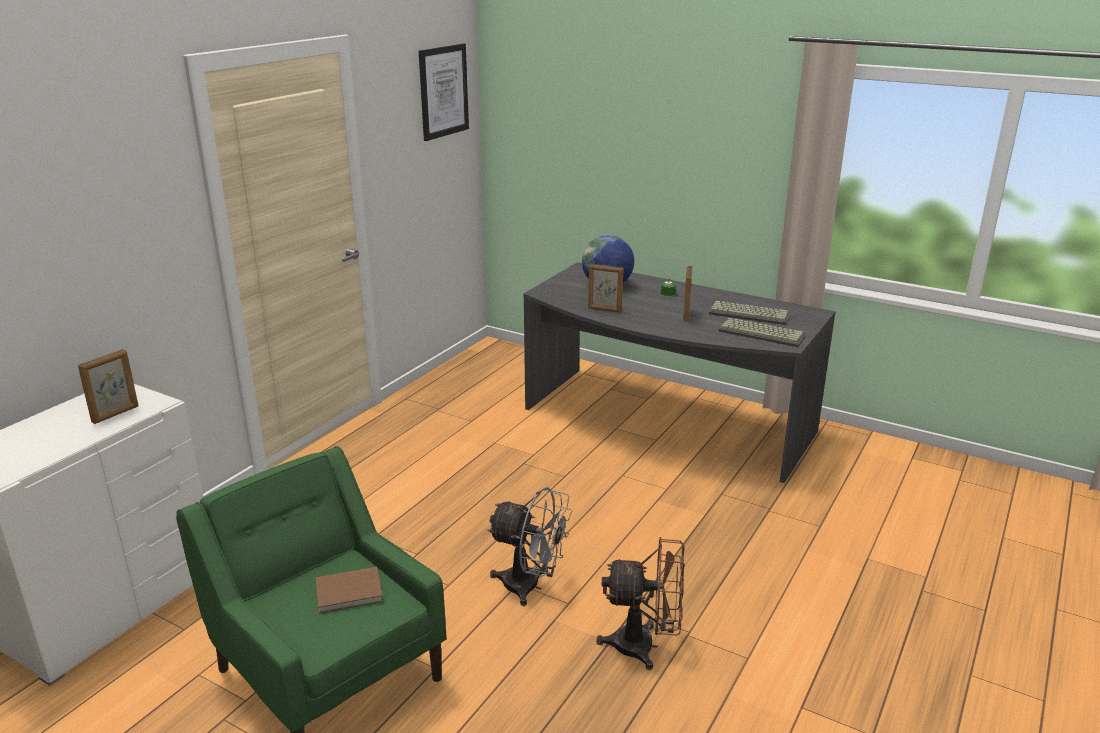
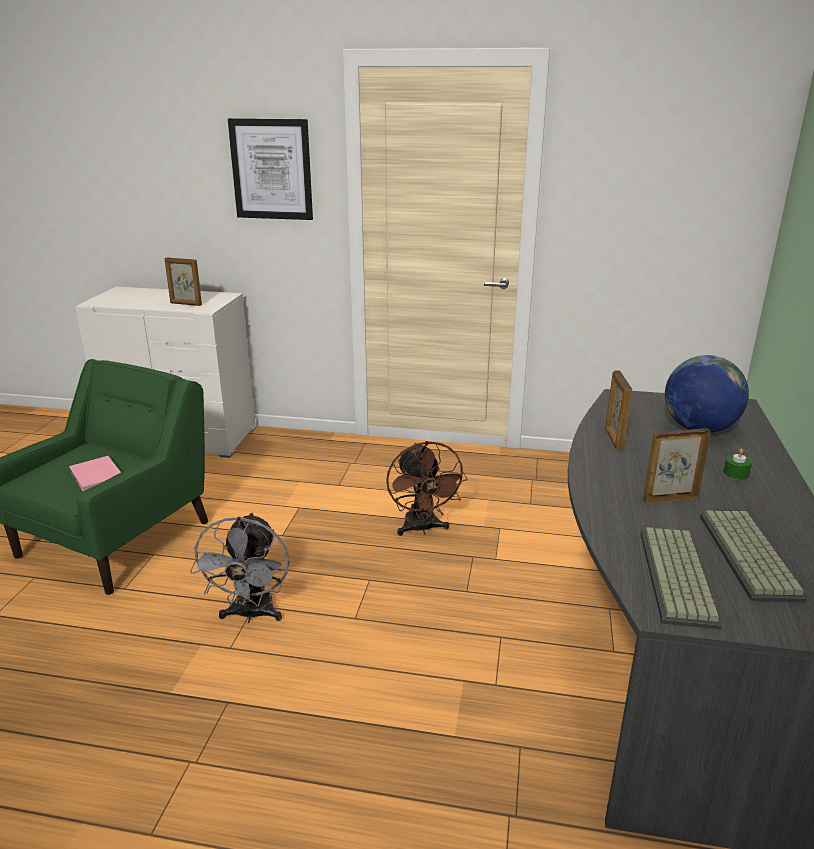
camera: 70 degrees right, 0 degrees up
brown book [316,567,383,613] -> pink book [69,456,121,491]
picture [419,43,469,141] -> picture moved to [228,118,313,220]
brown fan [596,537,685,670] -> brown fan moved to [386,441,467,536]

